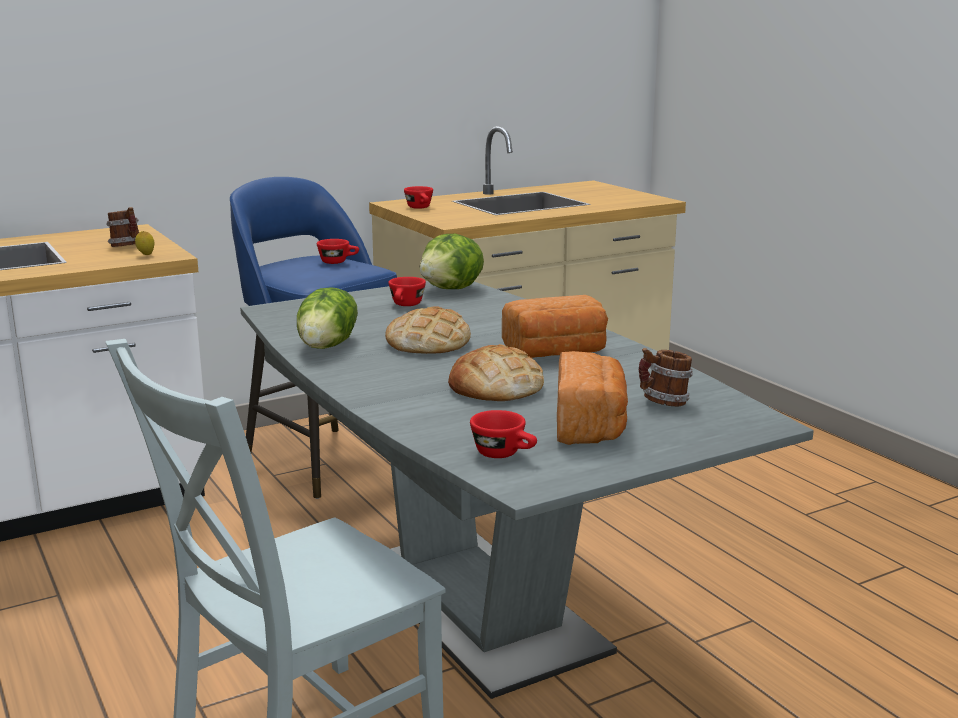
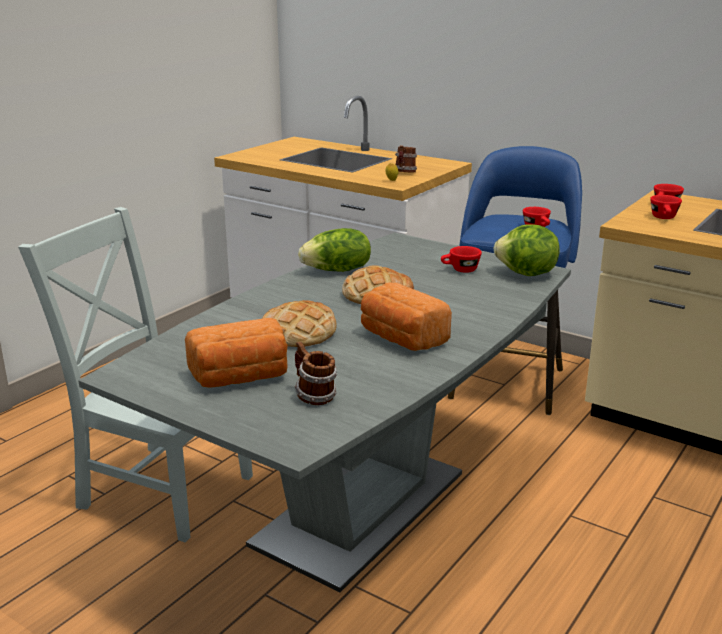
camera: 65 degrees right, 5 degrees up
red cup [470,410,537,458] -> red cup moved to [650,195,682,219]

